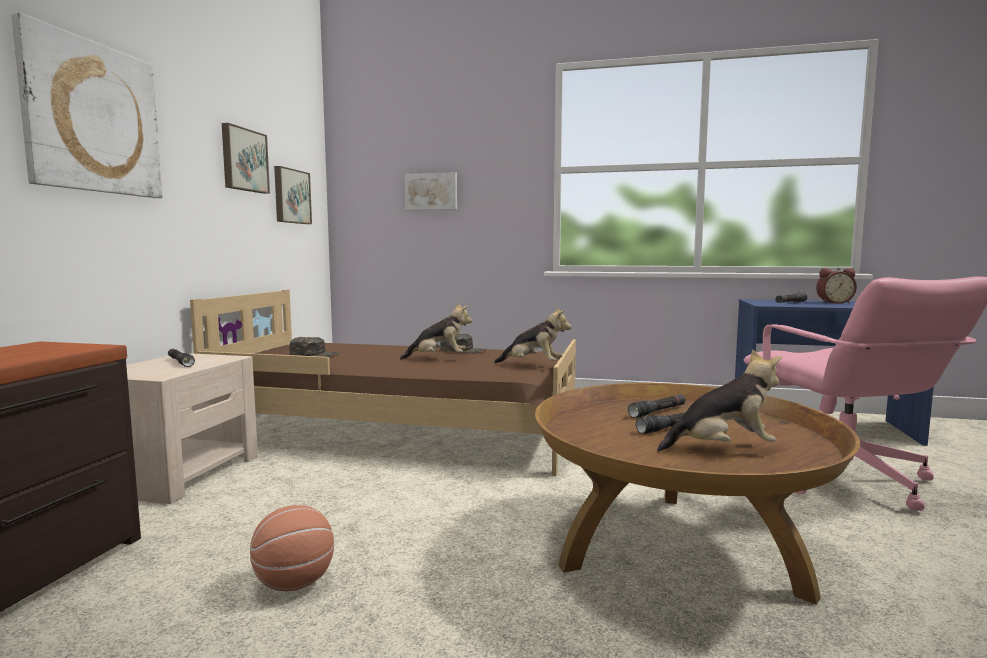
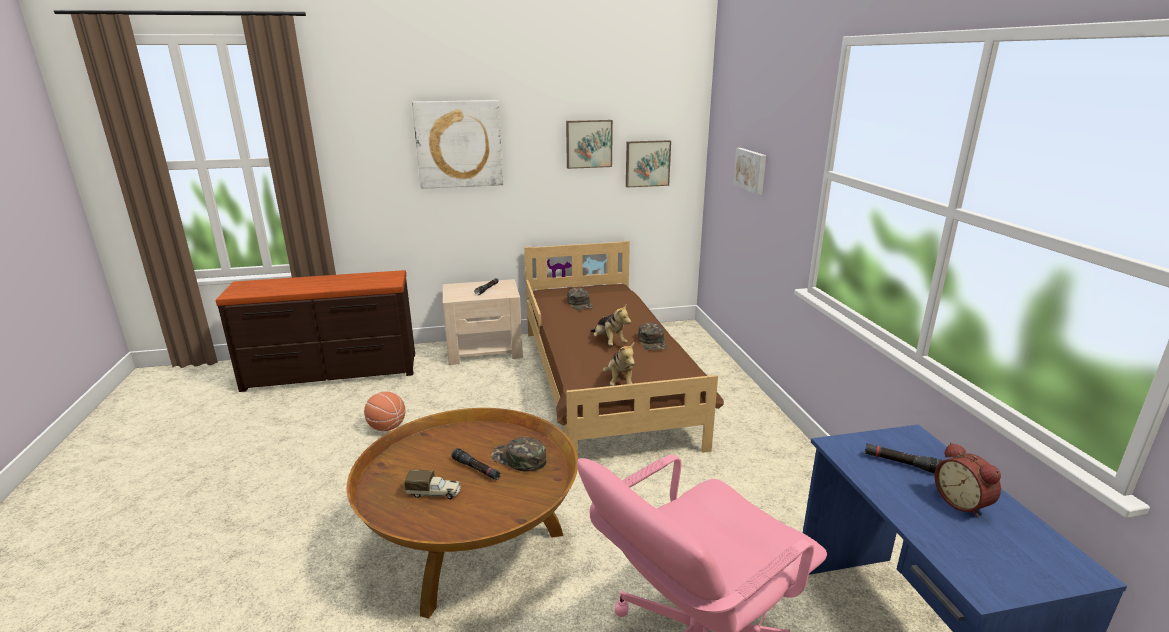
camera: 65 degrees right, 15 degrees up
black flashlight [628,395,686,418] -> green cap [491,437,547,472]
plush toy [657,349,782,452] -> toy truck [404,470,461,500]

